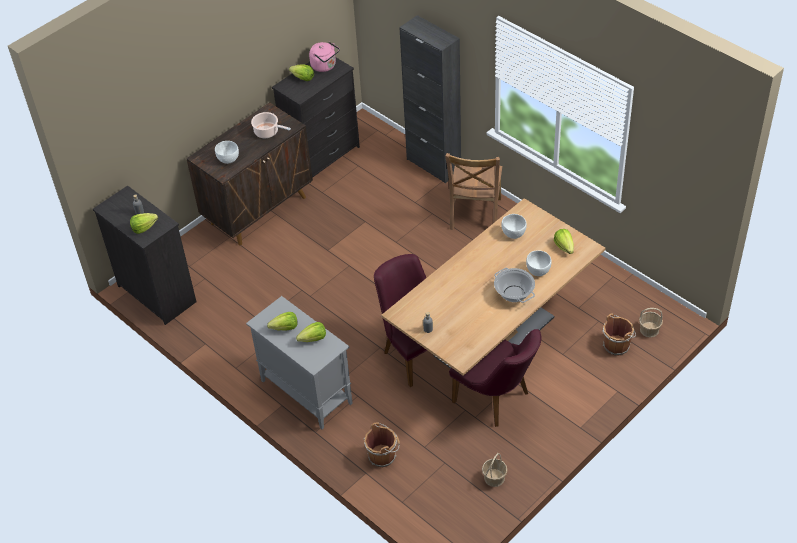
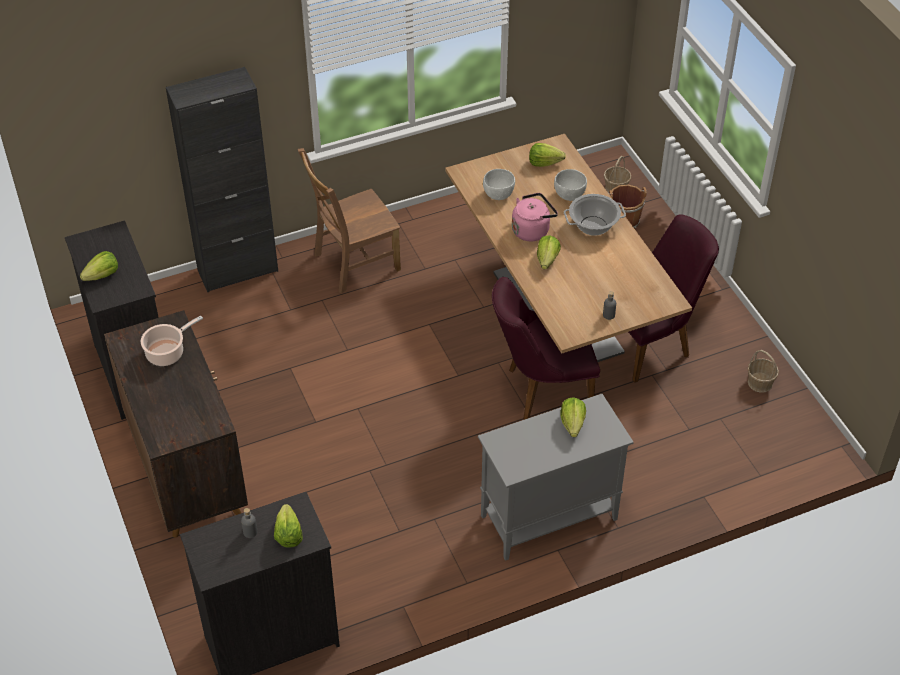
camera: 70 degrees left, 0 degrees up
white bowl [215,141,239,164] -> none
lettuce [267,312,297,331] -> lettuce moved to [537,235,561,270]
pink kettle [309,42,340,72] -> pink kettle moved to [512,193,558,241]
brown bucket [364,422,400,467] -> none
brown chair [445,153,502,230] -> brown chair turned 120 degrees clockwise [298,148,401,293]

